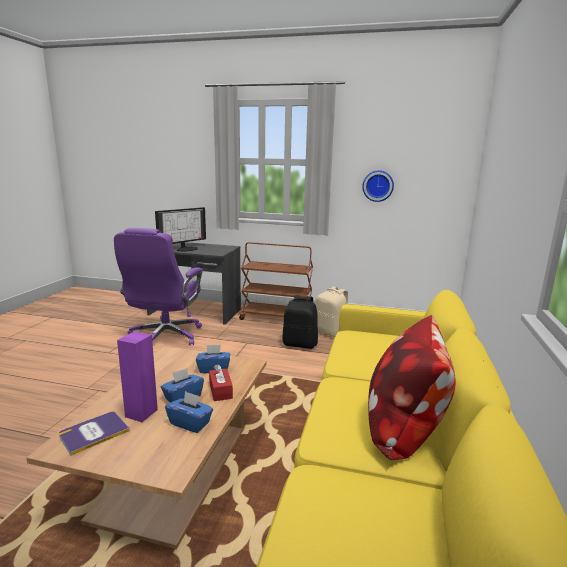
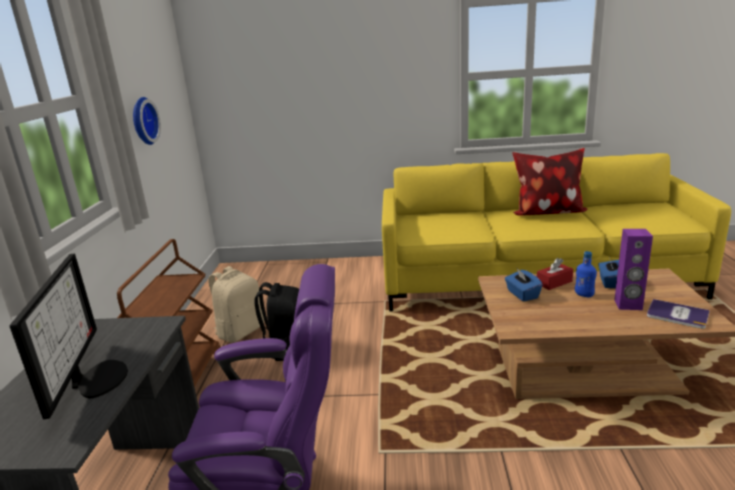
camera: 100 degrees left, 5 degrees up
monitor [155,207,206,251] -> monitor turned 45 degrees clockwise [10,254,128,419]
blue tissue box [161,368,204,403] -> blue bottle [575,251,597,297]

